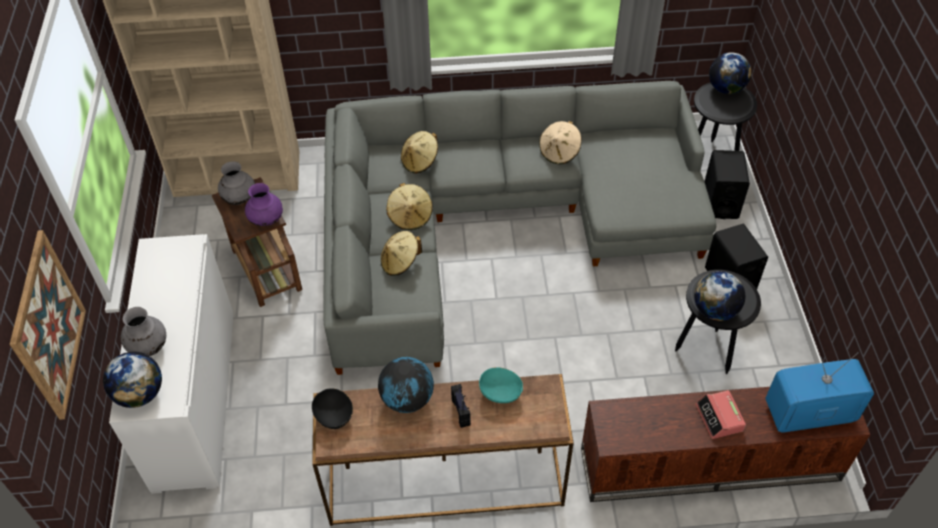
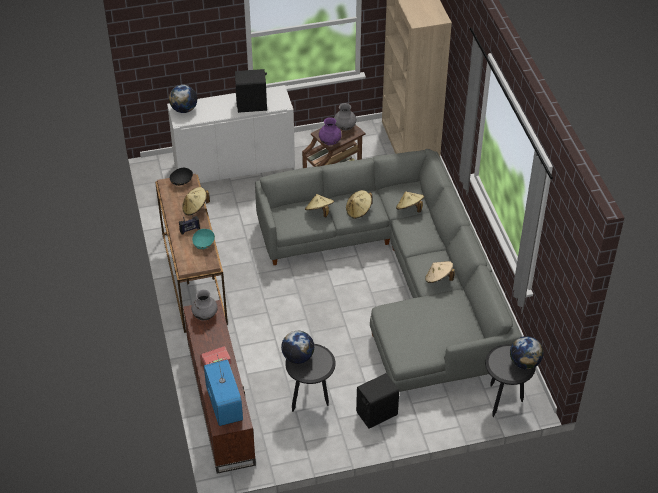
camera: 80 degrees right, 5 degrees down
picture [9,230,86,420] -> none
grey vase [121,307,166,356] -> grey vase moved to [191,290,218,320]
globe [378,357,434,413] -> beige hat [182,187,210,215]
black speaker [704,150,750,219] -> black speaker moved to [235,69,267,113]

